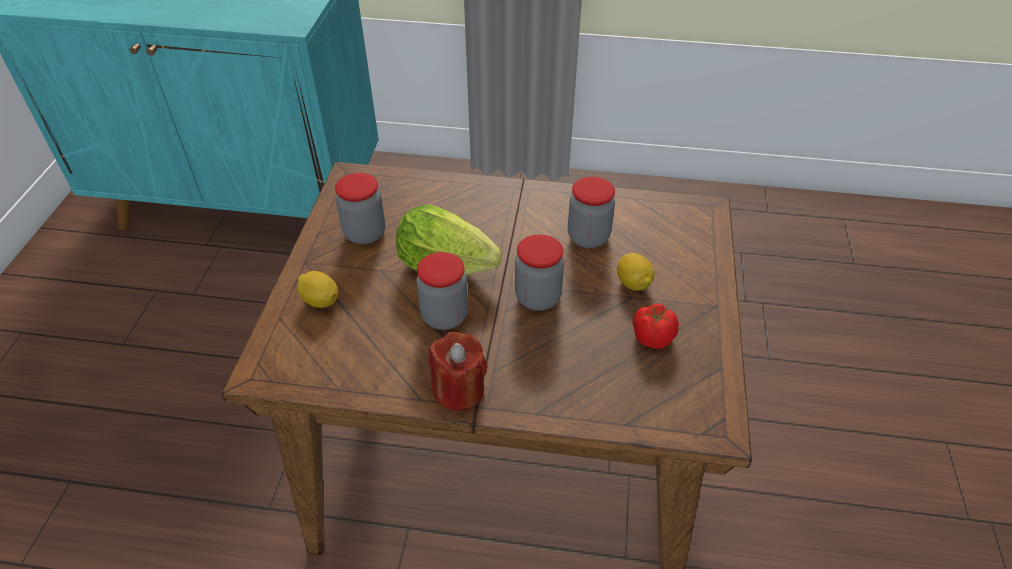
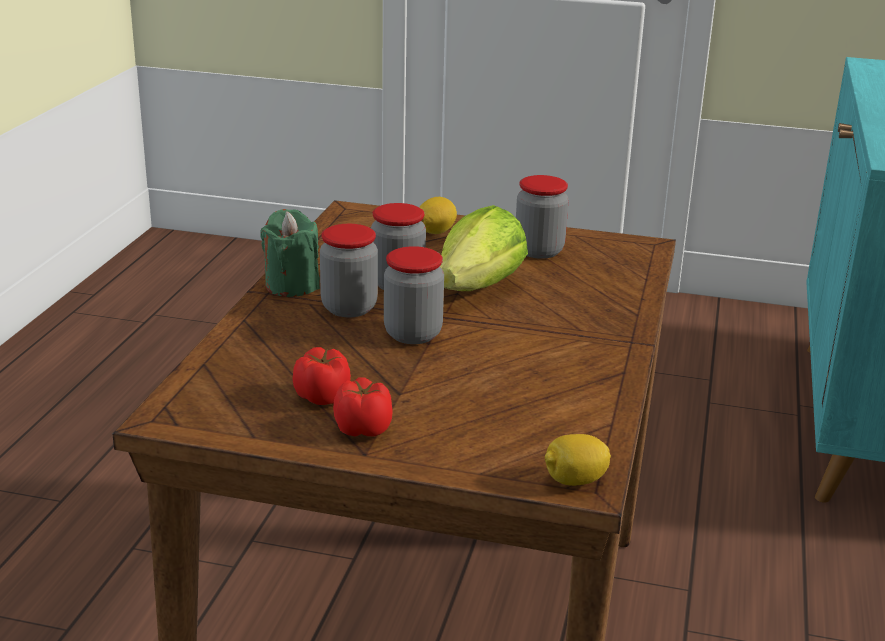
camera: 95 degrees right, 20 degrees down
red candle [429,332,487,411] -> green candle [260,209,320,297]
jar [568,177,615,248] -> jar moved to [320,224,378,317]
lemon [617,253,655,291] -> lemon moved to [545,434,611,486]
none -> tomato [333,377,393,437]

